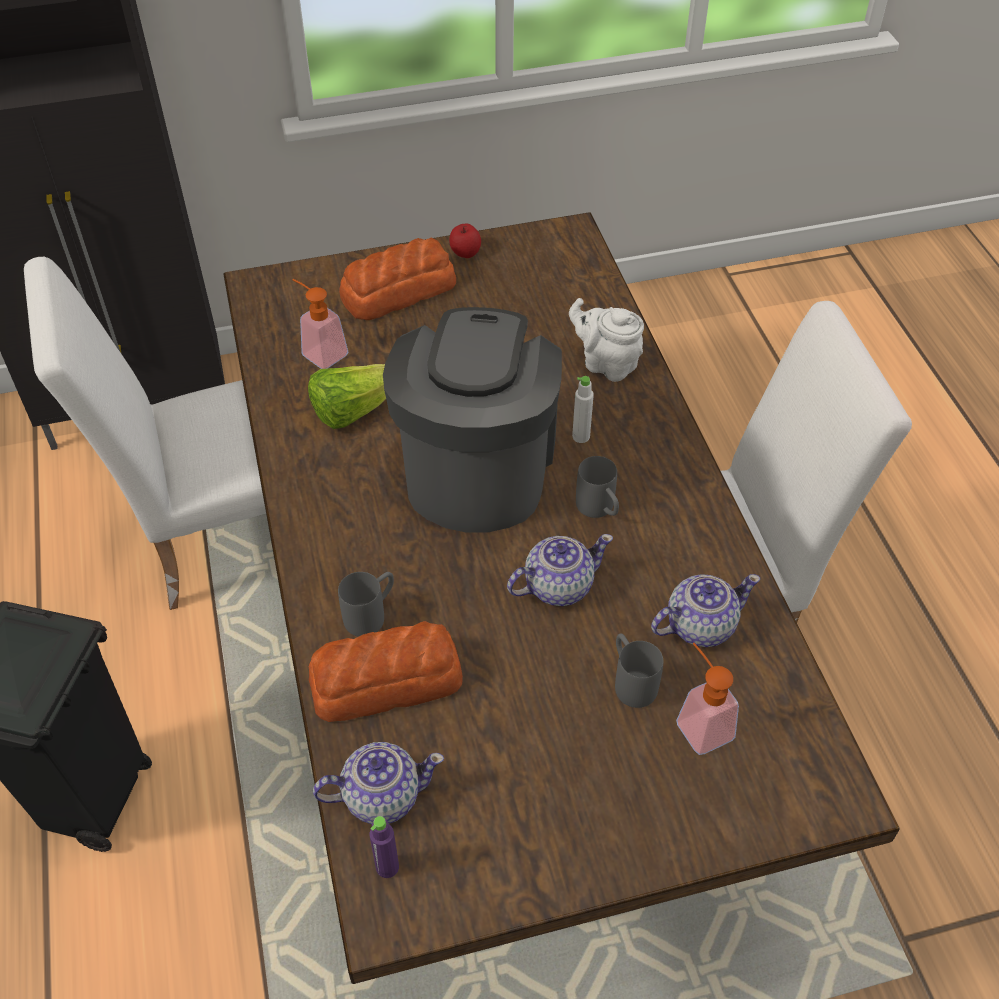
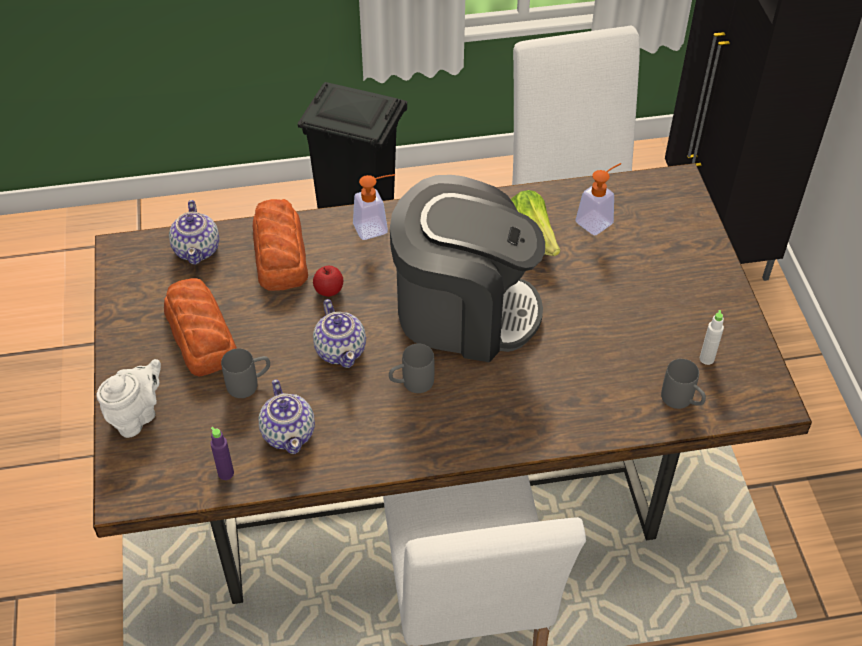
camera: 95 degrees right, 0 degrees up
grey mug [338,572,394,637] -> grey mug moved to [661,359,706,409]
bread [339,238,456,320] -> bread moved to [164,278,237,377]
purple bottle [370,816,399,878] -> purple bottle moved to [210,427,234,480]
apple [449,224,481,258] -> apple moved to [313,266,343,297]
white teapot [569,298,644,382] -> white teapot moved to [97,359,161,438]
white bottle [572,376,594,443] -> white bottle moved to [700,310,724,365]
soap dispenser [676,643,739,755] -> soap dispenser moved to [353,174,395,240]

